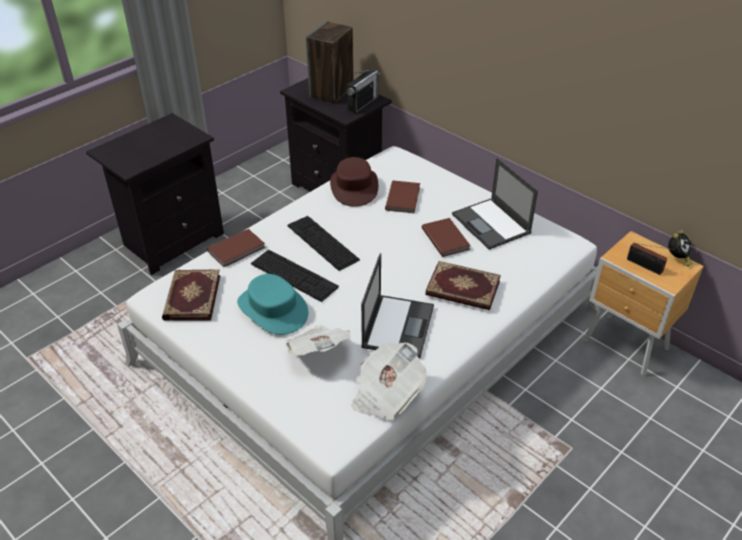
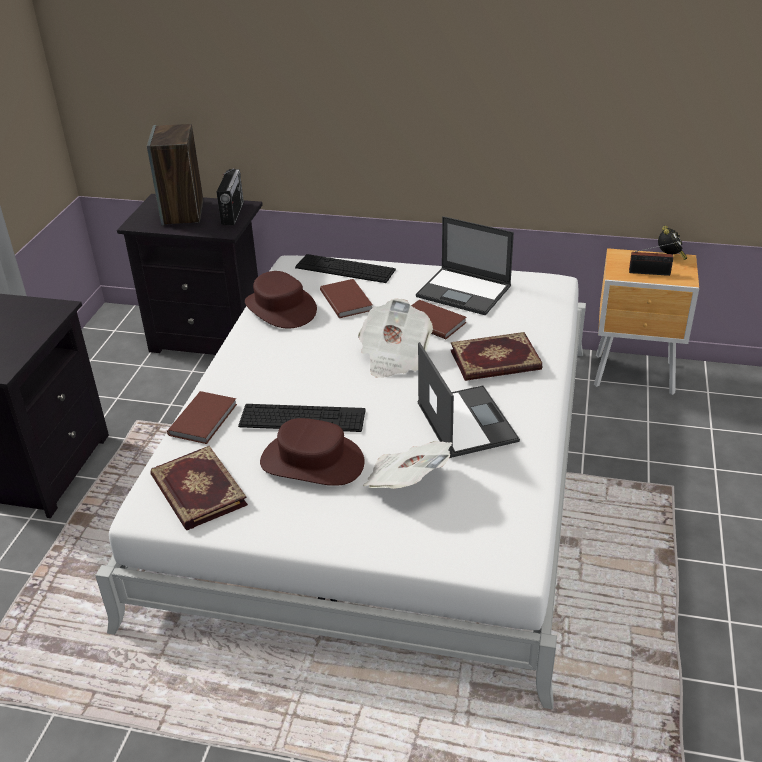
camera: 30 degrees left, 5 degrees down
turquoise hat [237,274,309,335] -> brown hat [260,418,365,486]
keyboard [287,216,360,271] -> keyboard moved to [295,254,396,283]
newspaper [351,342,427,421] -> newspaper moved to [358,299,433,378]

